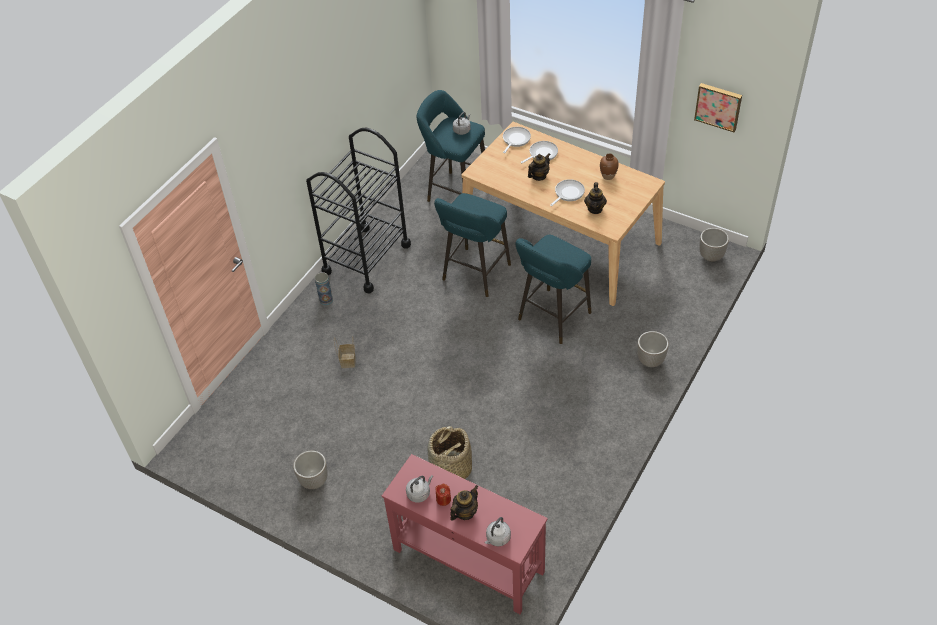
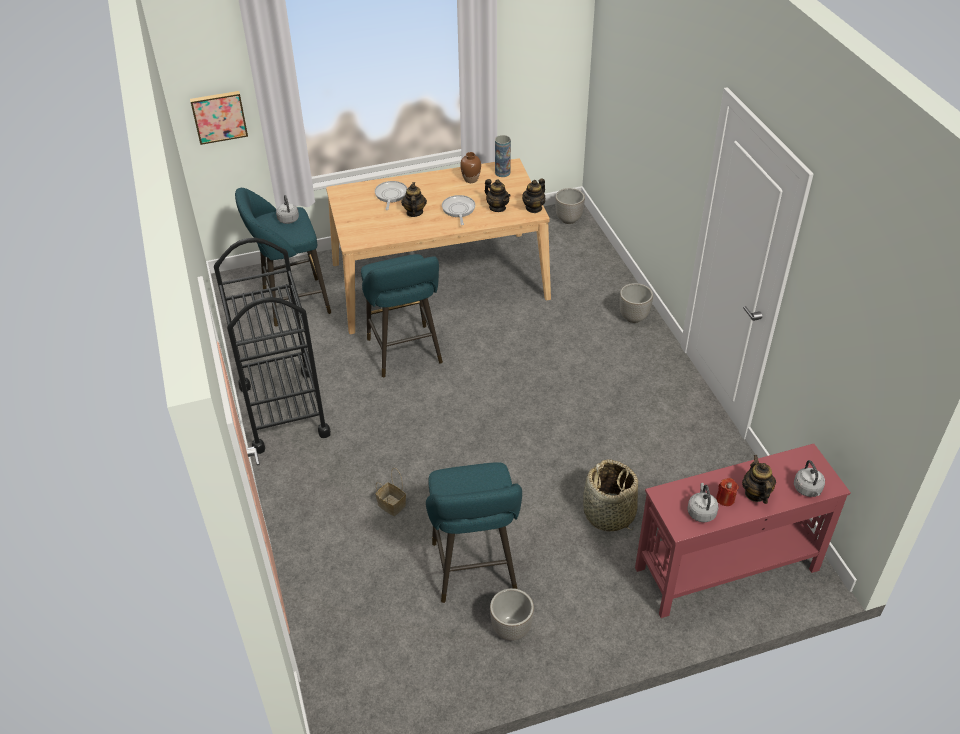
camera: 50 degrees left, 5 degrees down
vase [315,272,333,306] -> vase moved to [495,135,511,177]
frying pan [503,127,531,153] -> none
turquoise stool [516,235,591,344] -> turquoise stool moved to [426,462,522,603]
picture [694,83,742,132] -> picture moved to [190,91,248,145]
none -> teapot [522,178,545,213]

